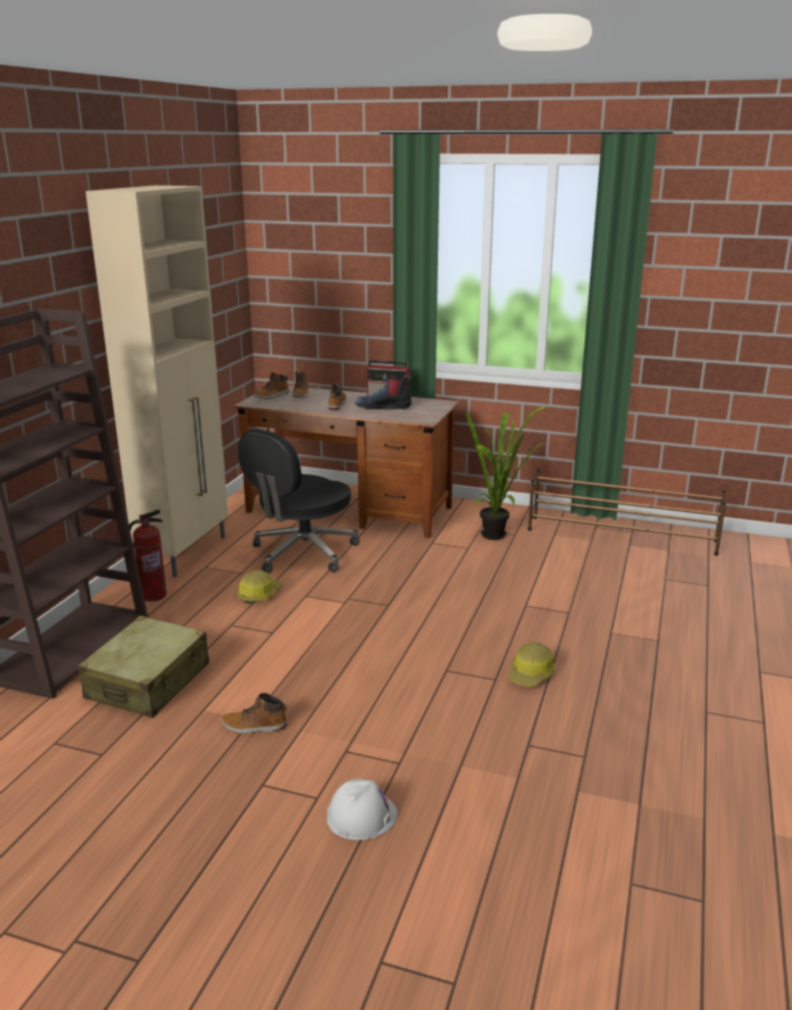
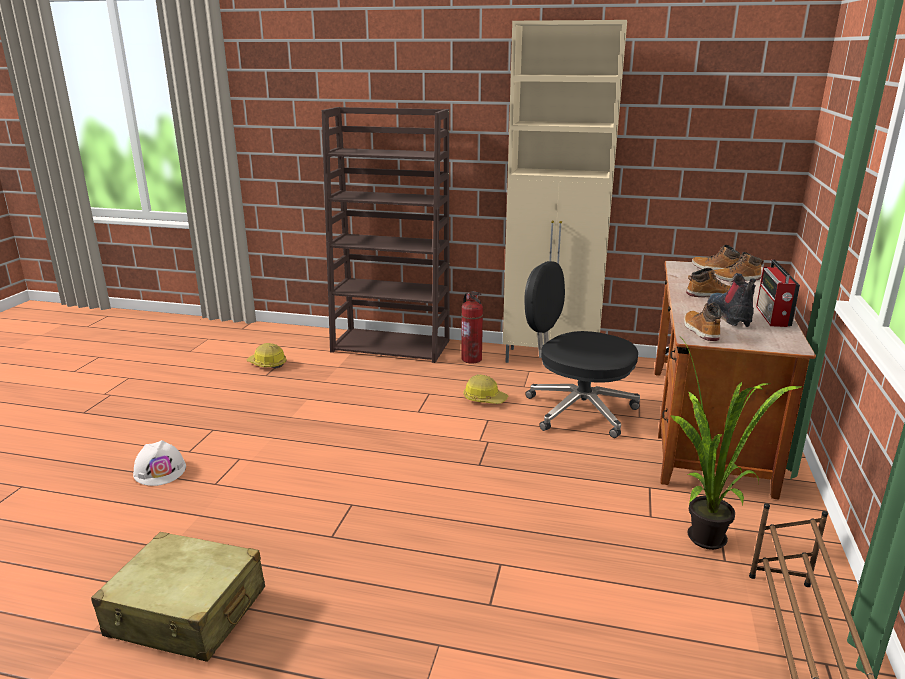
camera: 85 degrees right, 0 degrees up
beige suitcase [78,616,209,718] -> beige suitcase moved to [91,532,265,662]
boot [222,693,287,734] -> boot moved to [684,302,721,341]
hard hat [509,642,556,687] -> hard hat moved to [246,343,286,368]

